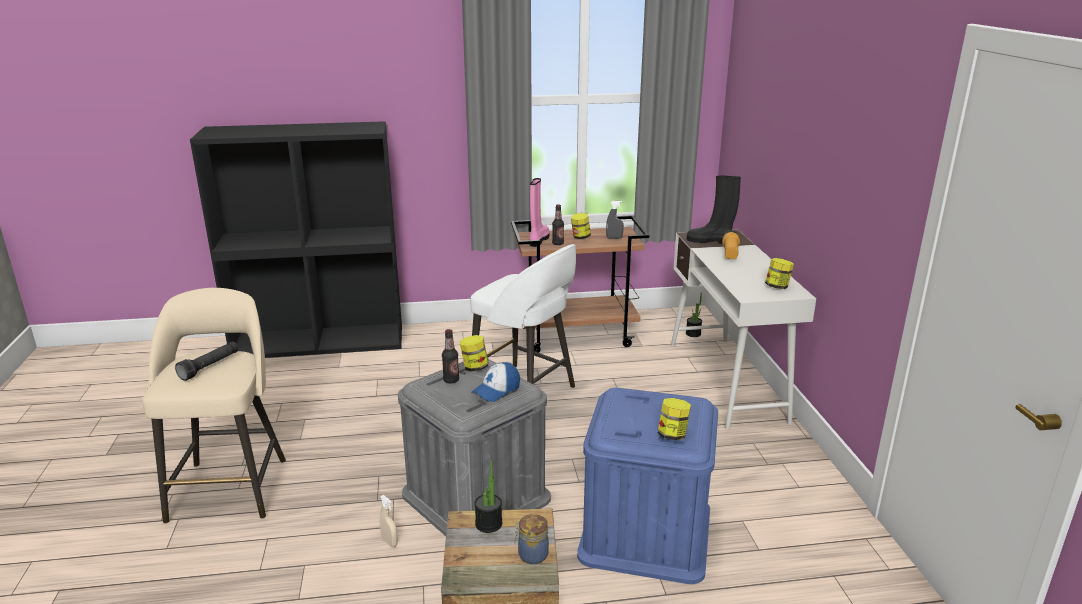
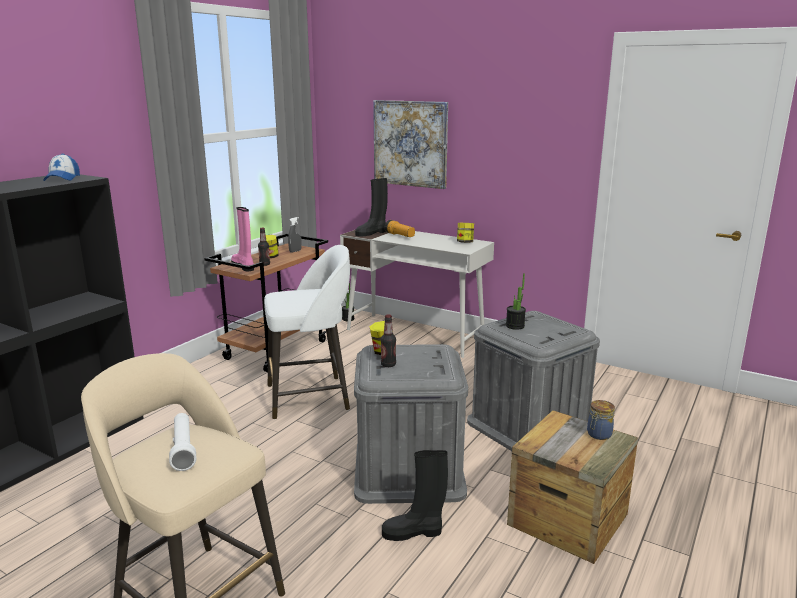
camera: 50 degrees left, 5 degrees down
black flashlight [175,341,238,381] -> white flashlight [169,413,196,471]
beige spray bottle [380,495,398,547] -> black boot [382,450,448,541]
cap [471,362,520,402] -> cap moved to [43,154,80,181]
potted plant [474,461,502,533] -> potted plant moved to [506,273,526,330]
blue storage box [577,388,718,584] -> grey storage box [467,311,600,451]
jar [658,398,691,440] -> none
none -> picture [373,100,448,189]

